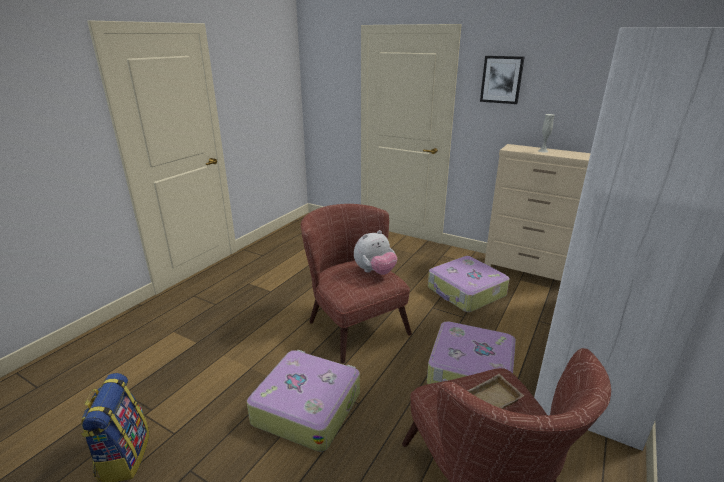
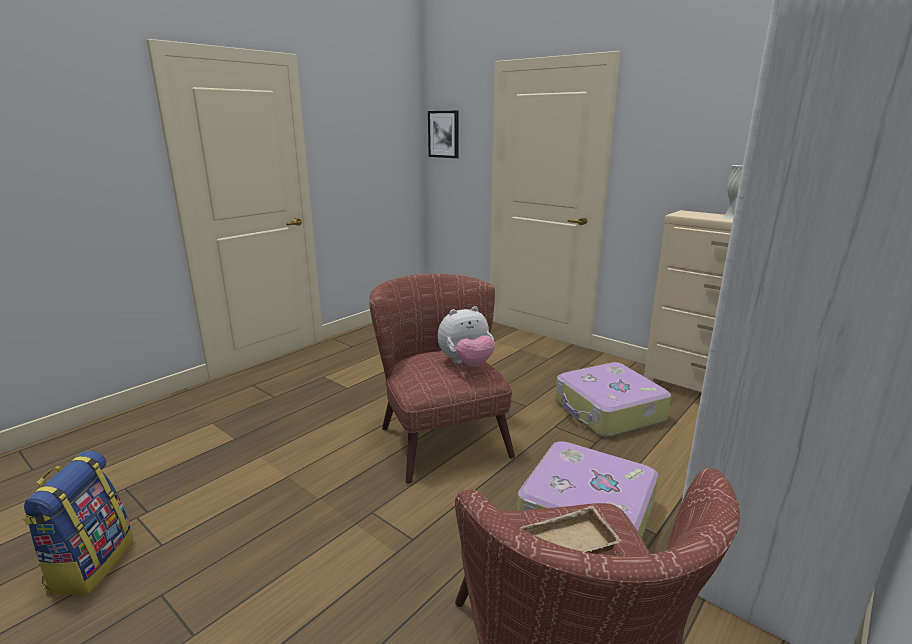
camera: 10 degrees right, 5 degrees down
suitcase [247,350,360,452] -> none
picture [480,56,525,104] -> picture moved to [428,111,459,158]

